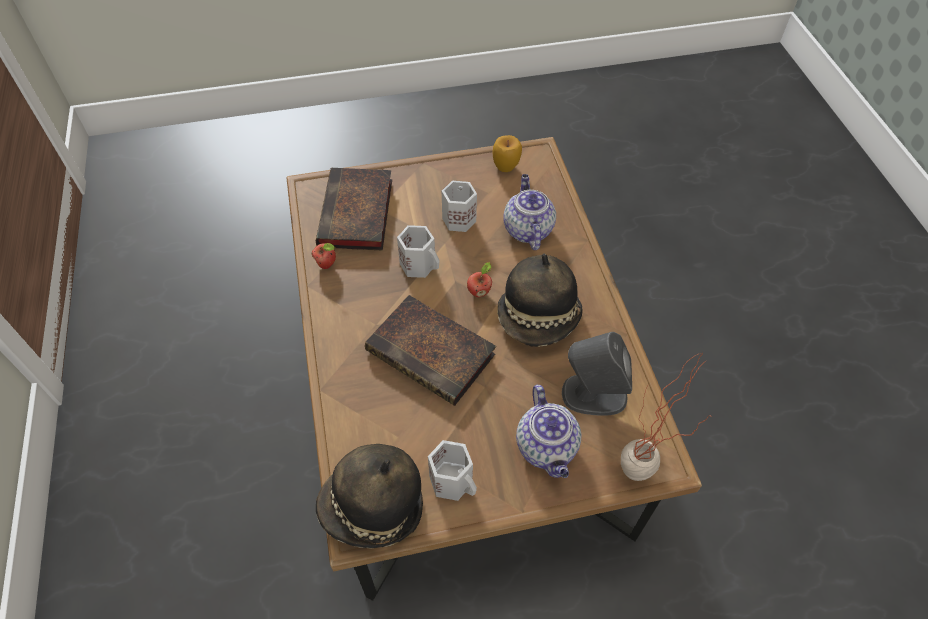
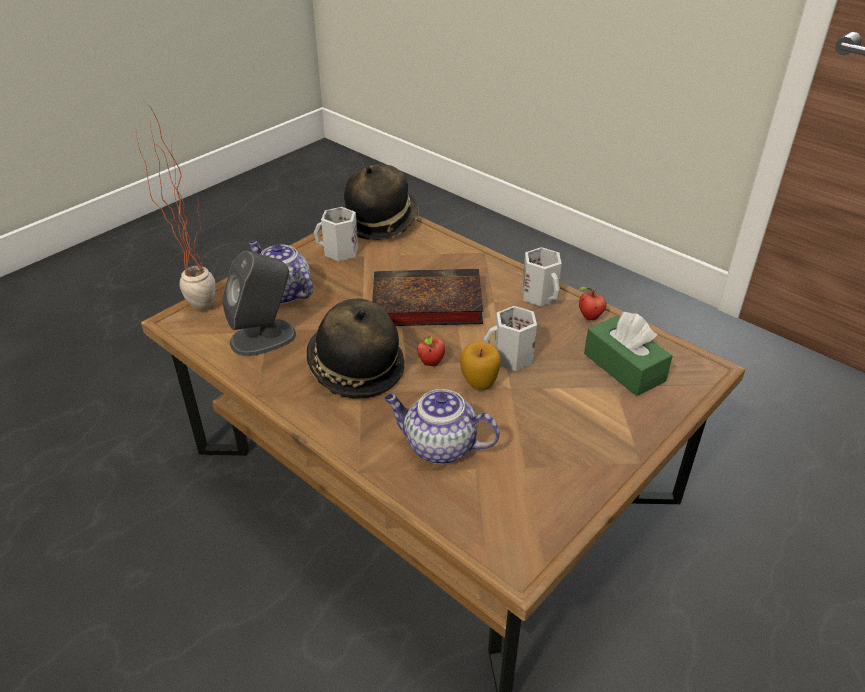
camera: 145 degrees right, 15 degrees down
book [316,168,392,251] -> green tissue box [584,312,673,396]
white mug [442,181,477,232] -> white mug moved to [522,247,562,306]
apple [493,135,522,172] -> apple moved to [460,342,501,390]
teapot [504,174,556,250] -> teapot turned 150 degrees clockwise [384,389,500,464]

